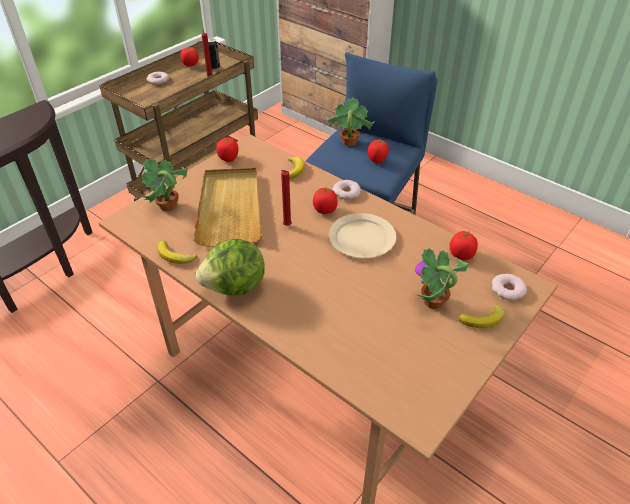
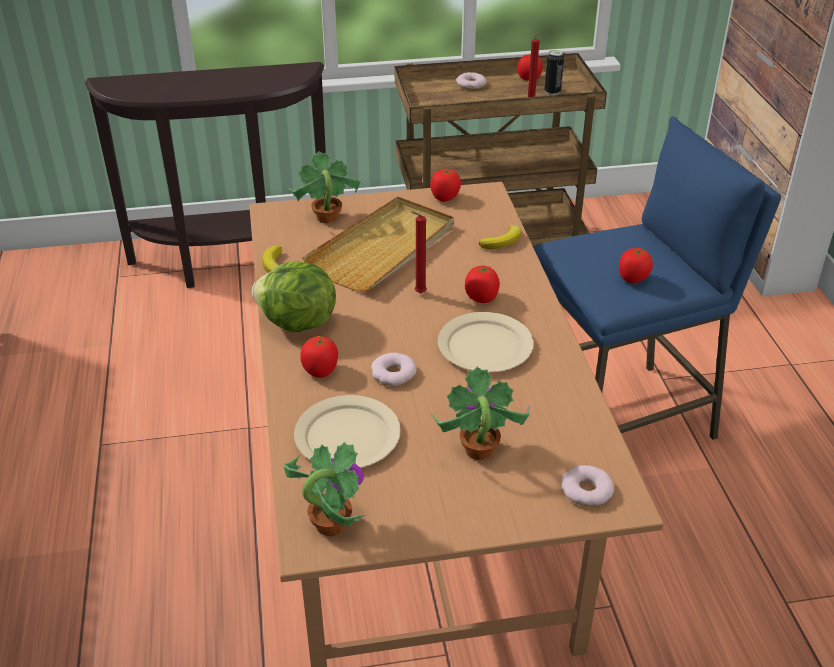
camera: 40 degrees right, 5 degrees down
potted plant [326,97,375,146] -> potted plant moved to [284,442,365,536]
donut [332,180,361,200] -> donut moved to [371,353,417,386]
tomato [450,231,478,260] -> tomato moved to [300,336,338,378]
banana [459,304,505,328] -> none
none -> beige plate [294,395,401,468]

